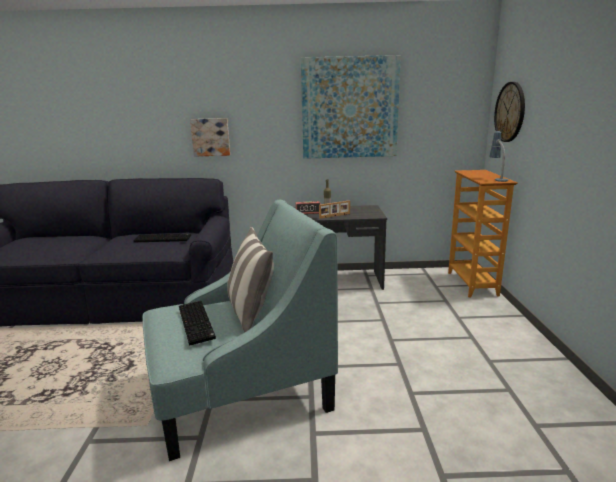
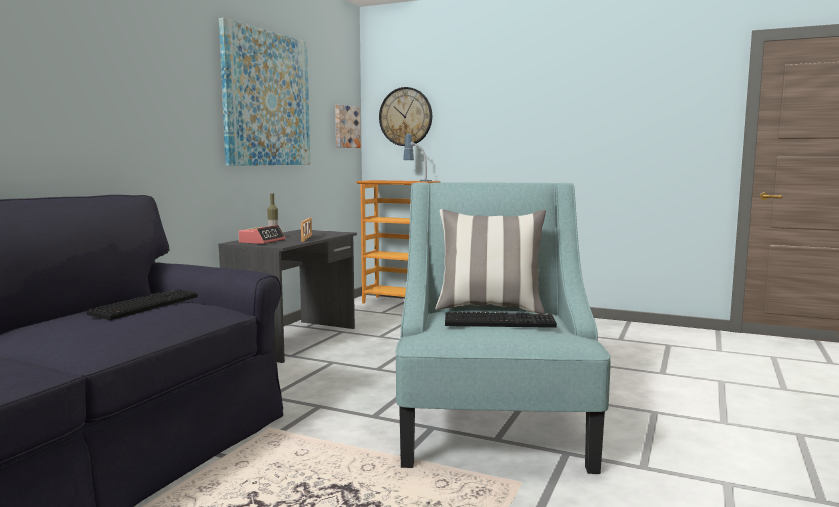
camera: 65 degrees left, 10 degrees down
picture [190,118,230,157] -> picture moved to [335,104,361,148]

